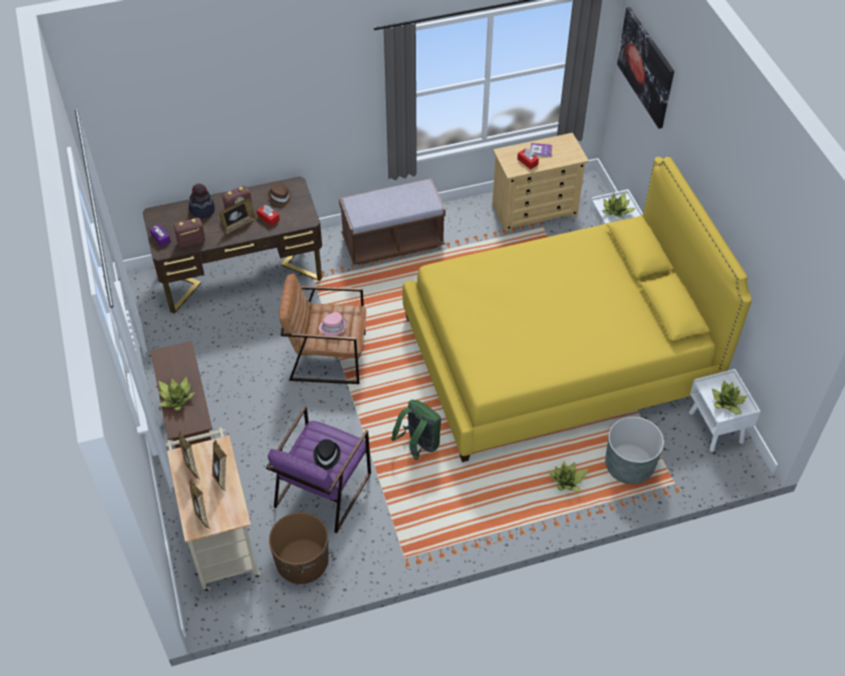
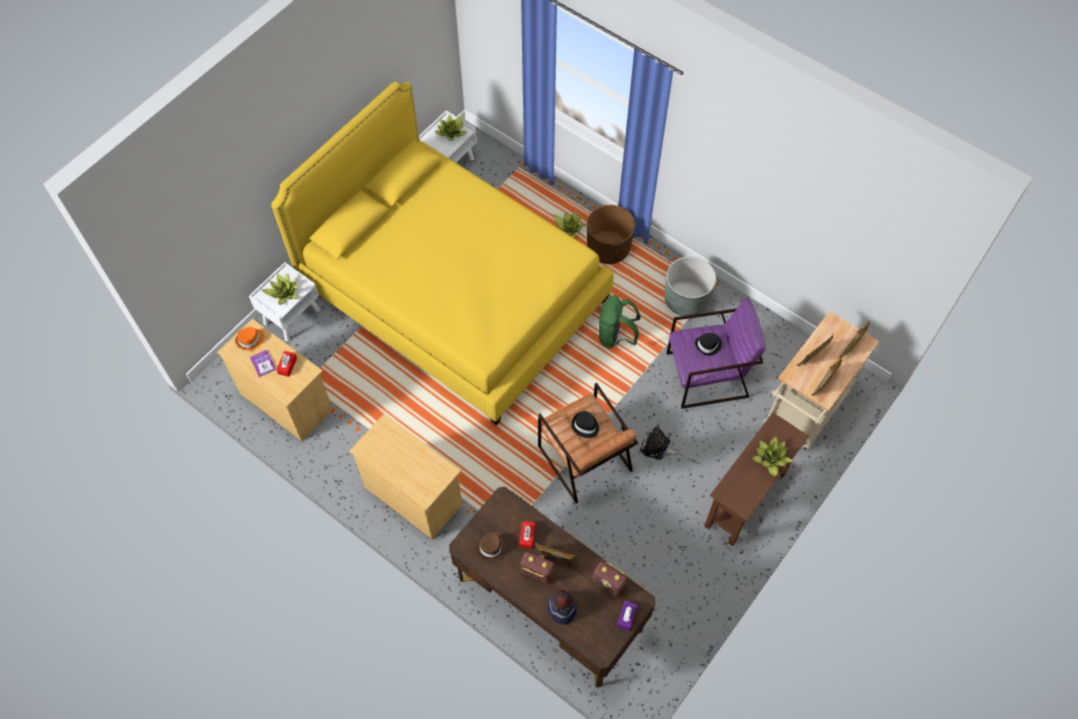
camera: 125 degrees left, 10 degrees up
brown planter [269,512,329,584] -> brown planter moved to [587,205,635,264]
pink hat [319,312,347,336] -> black hat [572,411,599,438]
brown bench [339,178,446,265] -> beige dresser [349,414,463,539]
grey planter [605,417,664,484] -> grey planter moved to [665,256,716,316]
picture [617,7,674,129] -> none
none -> orange hat [235,327,264,351]
none -> plush toy [640,425,678,460]

